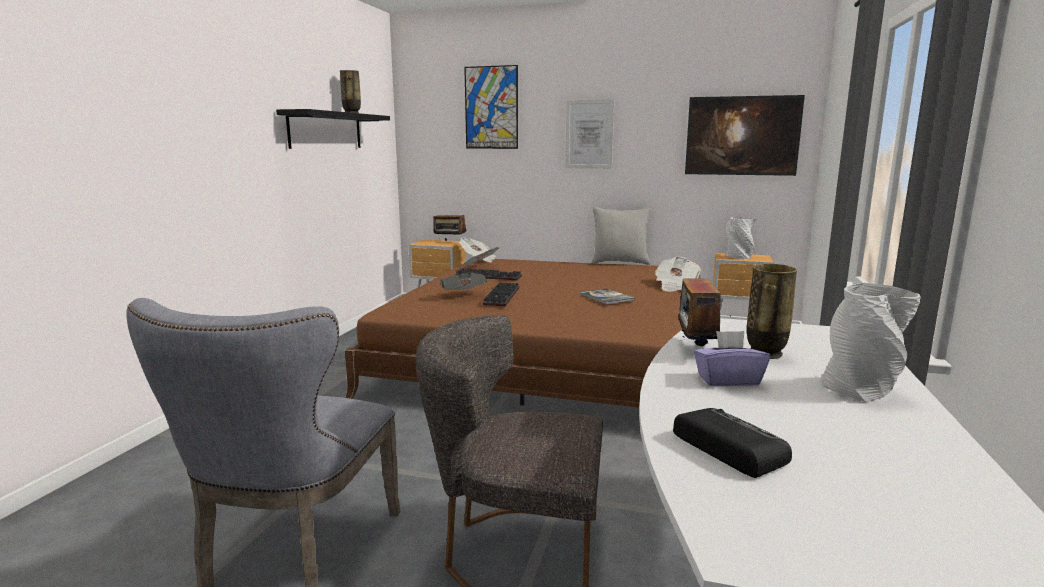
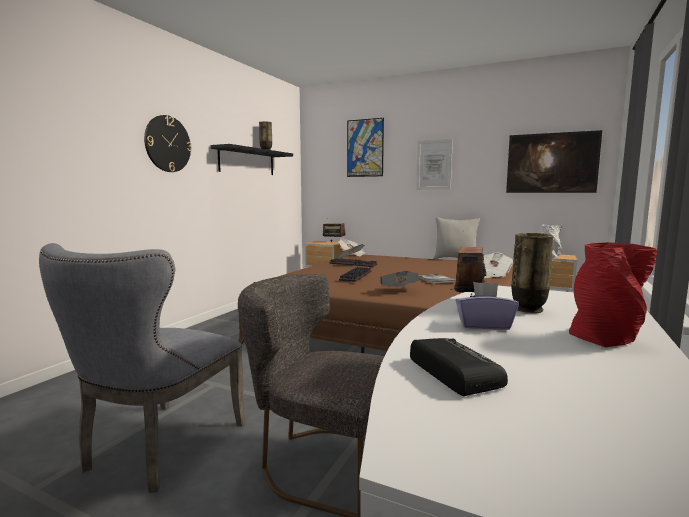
camera: 10 degrees right, 5 degrees down
newspaper [440,272,487,290] -> newspaper moved to [380,271,420,287]
grey vase [820,282,921,402] -> red vase [569,242,657,347]
none -> wall clock [144,115,192,172]

